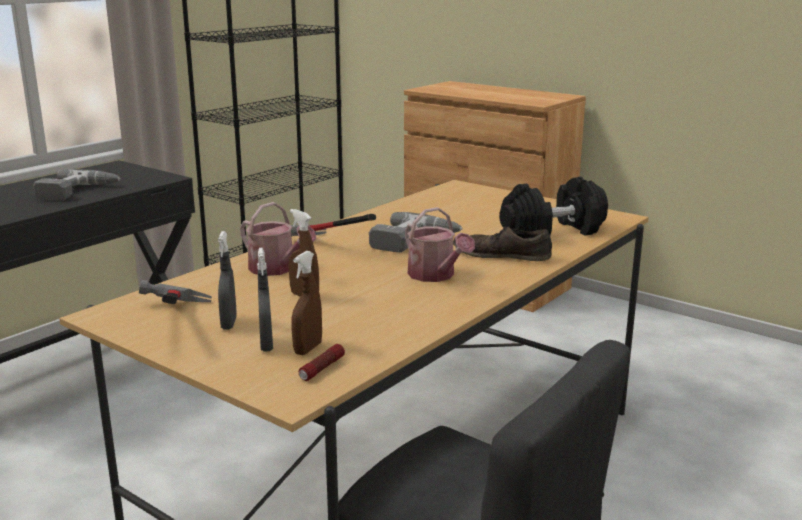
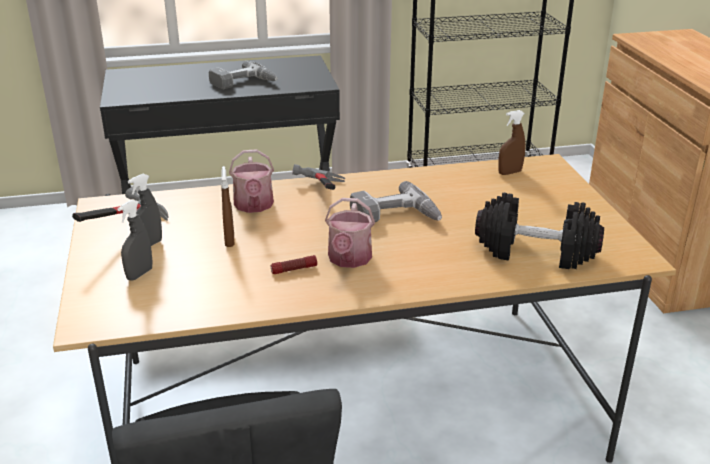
camera: 40 degrees right, 10 degrees up
brown spray bottle [291,251,322,355] -> brown spray bottle moved to [498,110,525,175]
flashlight [299,344,345,381] -> flashlight moved to [271,255,317,274]
brown shoe [453,225,552,261] -> none

